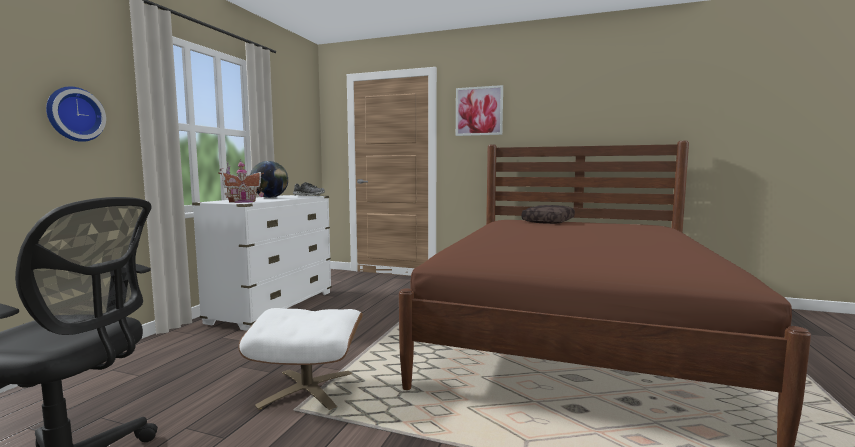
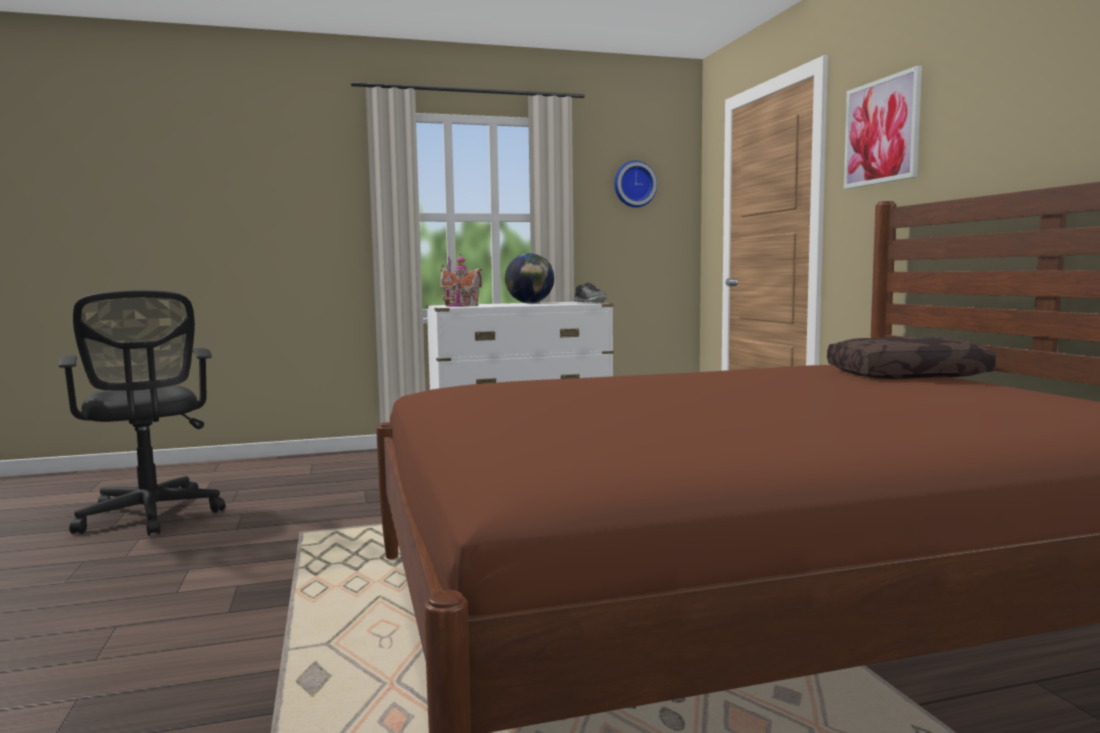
camera: 55 degrees right, 0 degrees up
wall clock [46,87,106,142] -> wall clock moved to [614,161,657,207]
white ottoman [238,308,363,410] -> none

